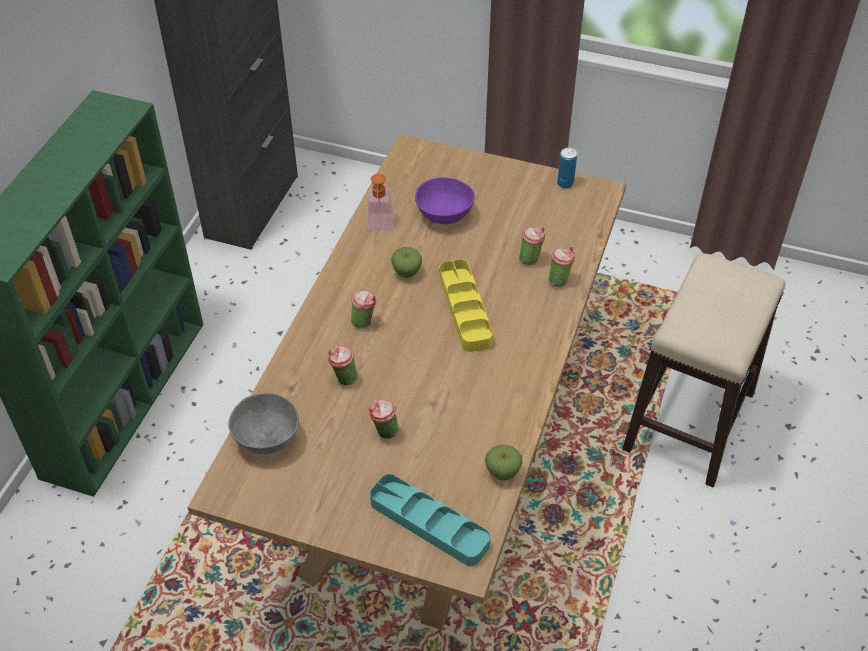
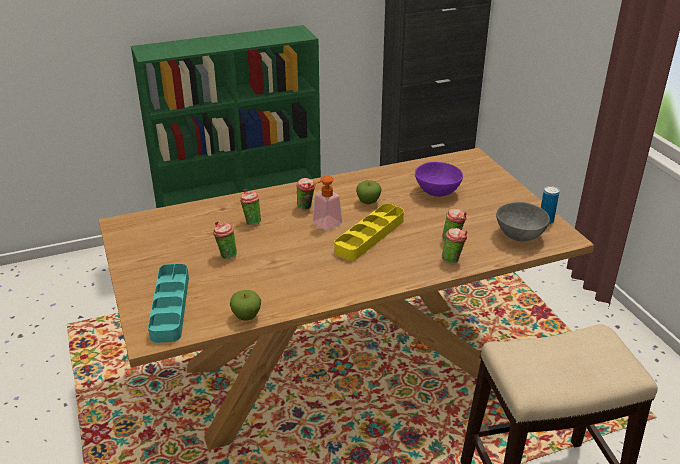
camera: 50 degrees right, 15 degrees down
grey bowl [228,393,299,454] -> grey bowl moved to [496,202,550,241]
soap dispenser [367,174,394,231] -> soap dispenser moved to [309,176,342,231]

